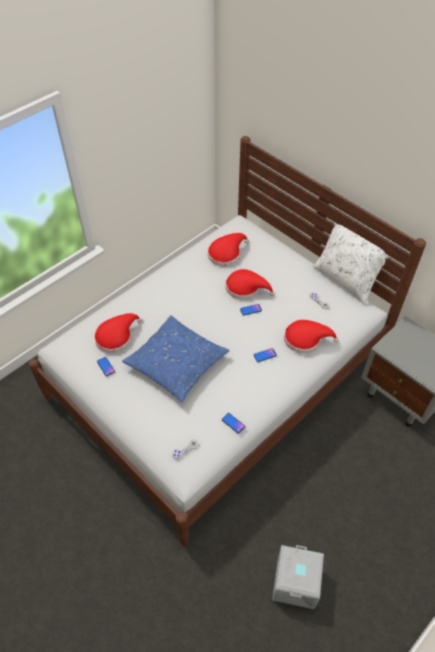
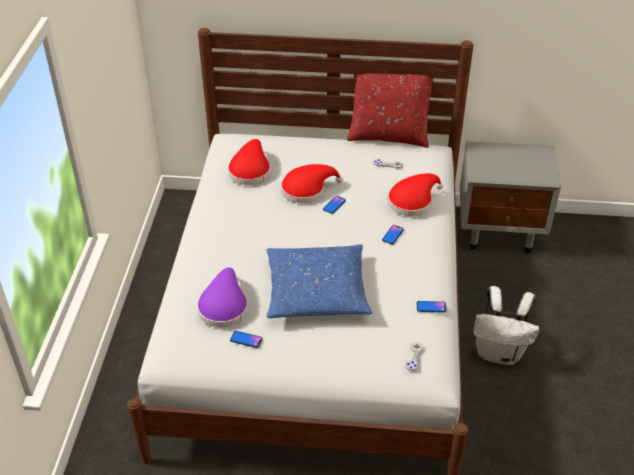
camera: 40 degrees left, 10 degrees down
red hat [94,313,142,353] -> purple hat [197,267,248,327]
grey storage box [272,545,324,609] -> none
white pillow [313,223,389,305] -> red pillow [347,73,434,148]
none -> white backpack [473,286,540,365]

